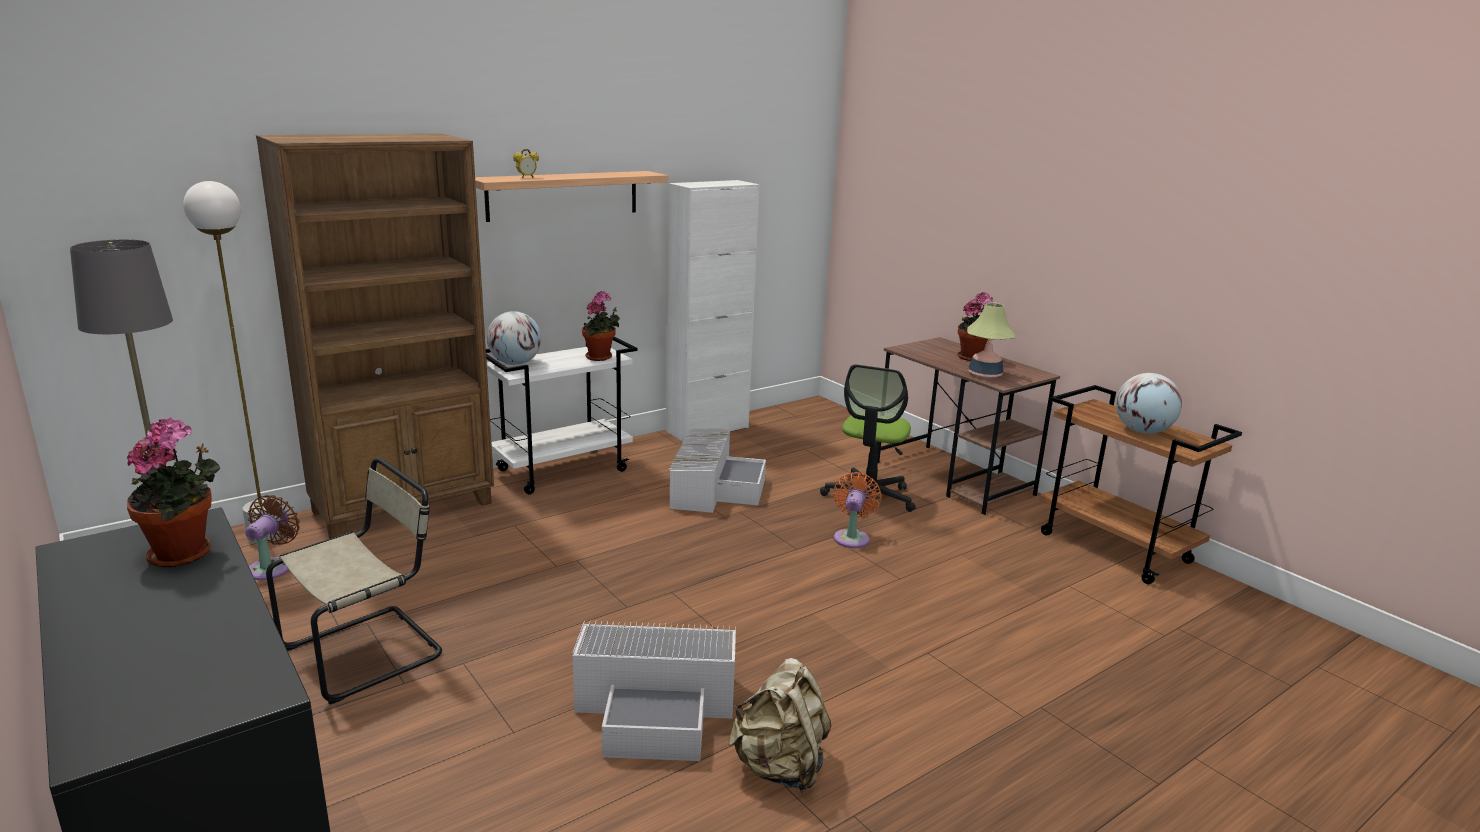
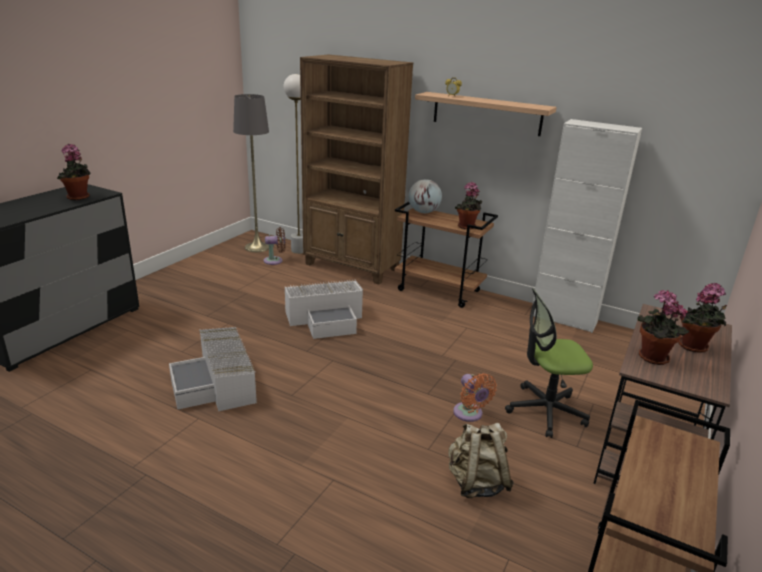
camera: 65 degrees right, 5 degrees up
beige chair [266,458,442,704] -> none
white cart [486,337,637,494] -> brown cart [394,202,498,308]
white storage box [669,428,766,513] -> white storage box moved to [285,280,363,339]
beige backpack [728,658,831,793] -> beige backpack moved to [448,423,514,498]
orange fan [833,472,882,548] -> orange fan turned 75 degrees clockwise [453,373,497,422]
table lamp [967,302,1015,379] -> potted plant [637,290,689,365]
globe [1116,373,1182,434] -> none

